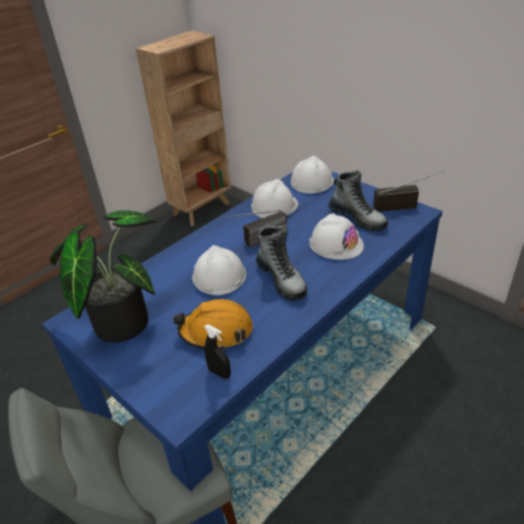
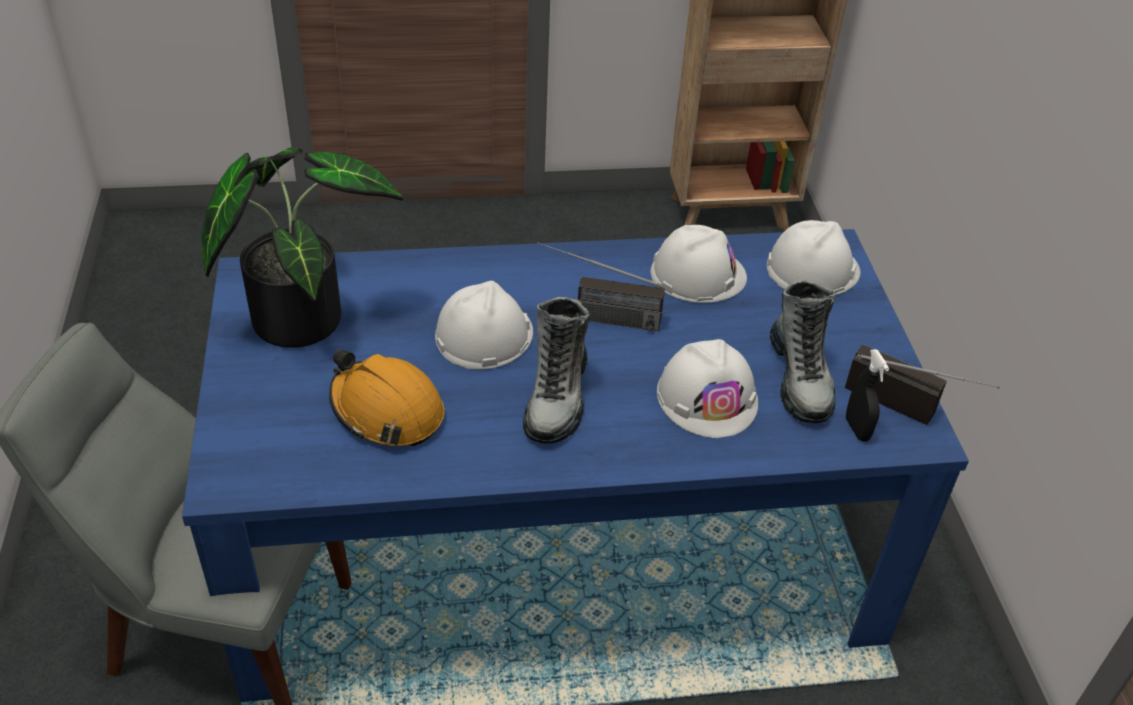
camera: 35 degrees right, 5 degrees up
black spray bottle [204,325,231,379] -> black spray bottle moved to [846,349,889,442]

